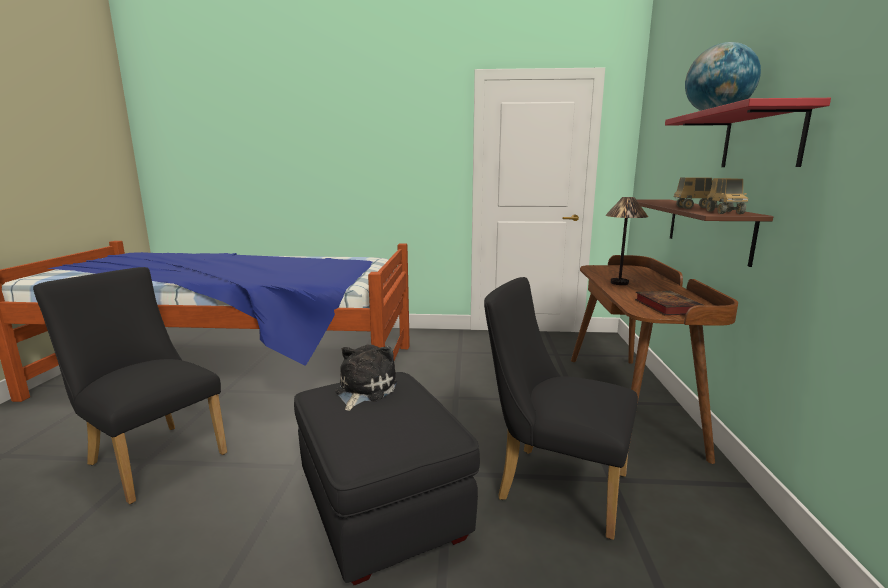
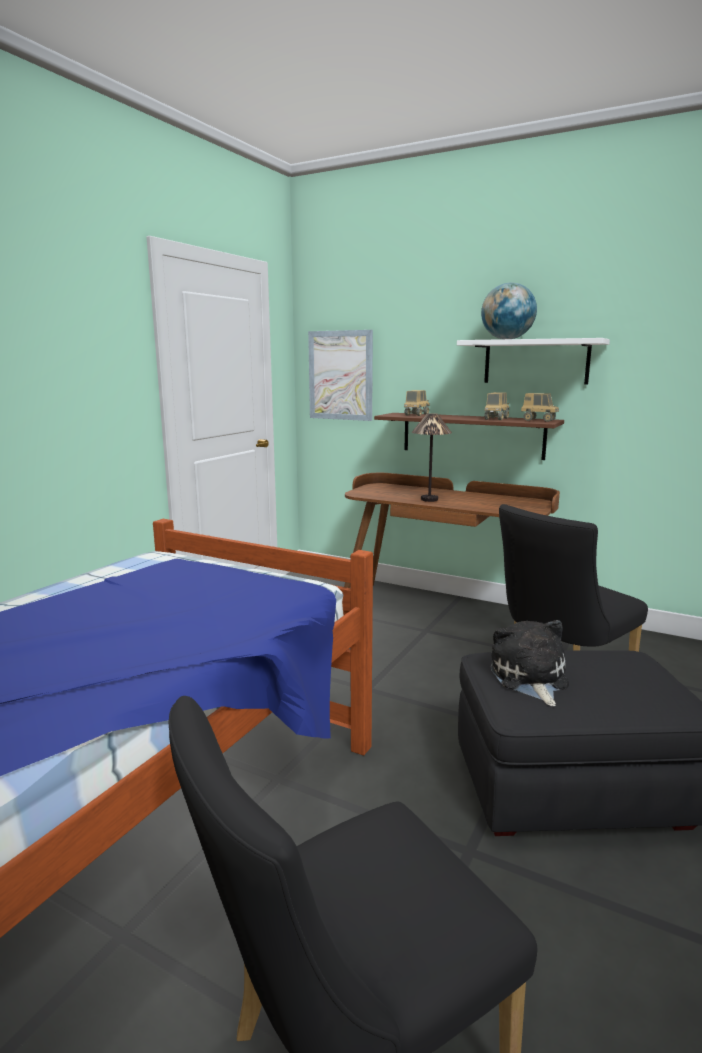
camera: 65 degrees left, 0 degrees up
plush toy [335,345,397,411] -> plush toy turned 45 degrees clockwise [491,620,569,706]
book [635,291,703,316] -> none
red shelf [665,98,831,167] -> white shelf [457,338,610,384]
none -> picture [308,330,373,421]
none -> toy truck [404,390,430,416]

